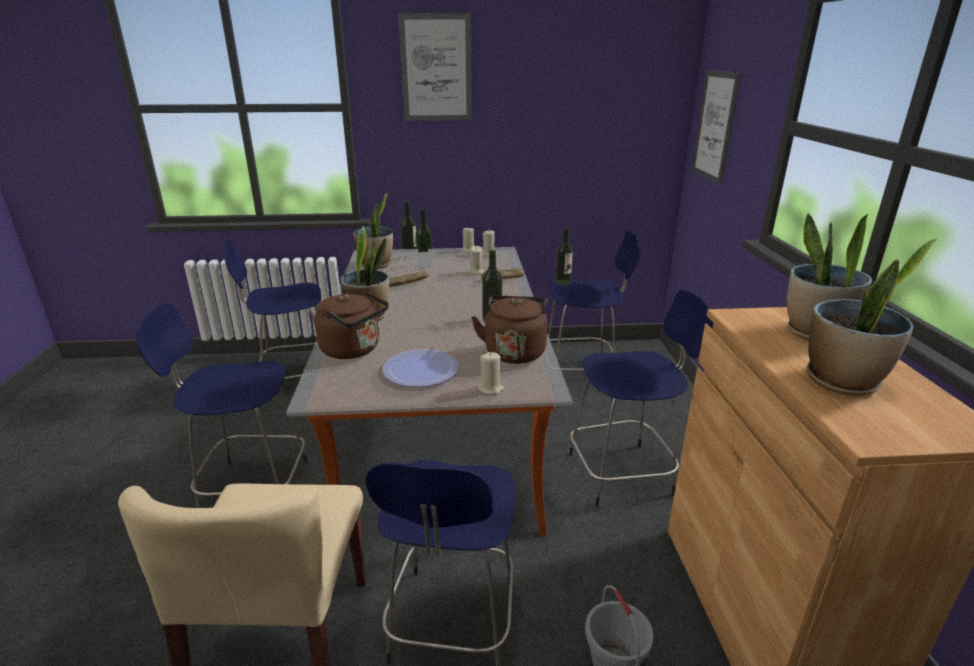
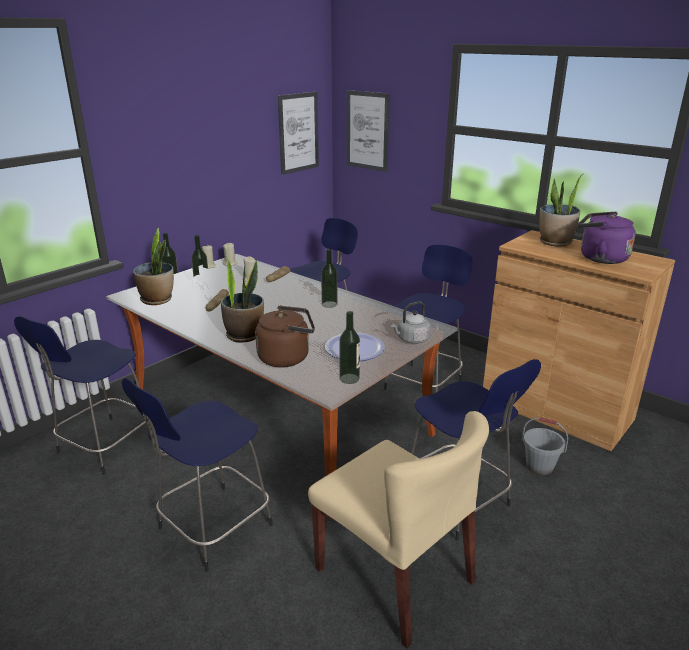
camera: 45 degrees left, 0 degrees up
picture [398,13,472,121] -> picture moved to [278,92,319,175]
brown kettle [471,295,548,364] -> none
beige candle [478,352,504,394] -> grey kettle [391,302,431,344]
bottle [555,228,573,285] -> bottle moved to [339,311,360,384]
potted plant [807,239,937,396] -> purple kettle [579,212,636,264]

